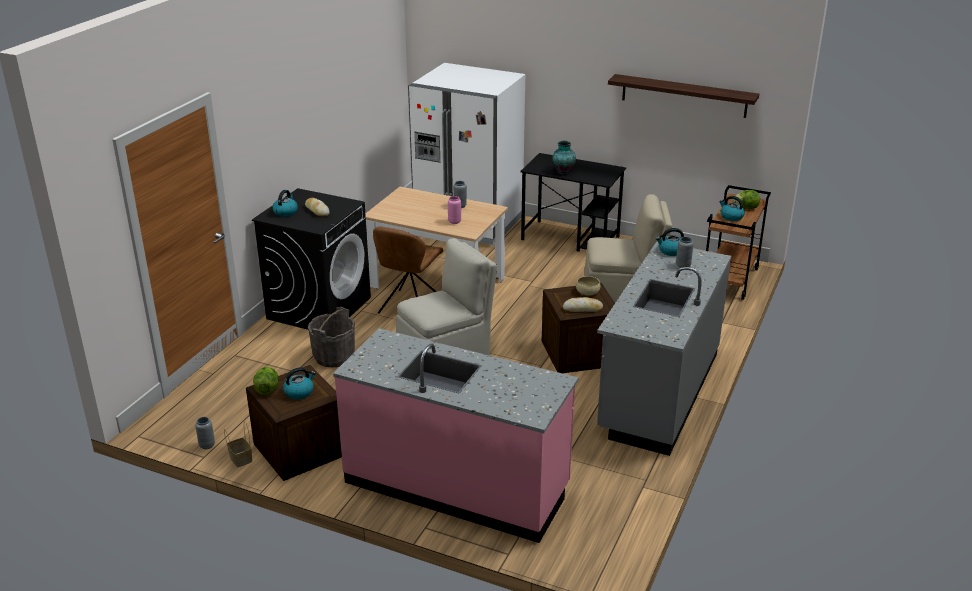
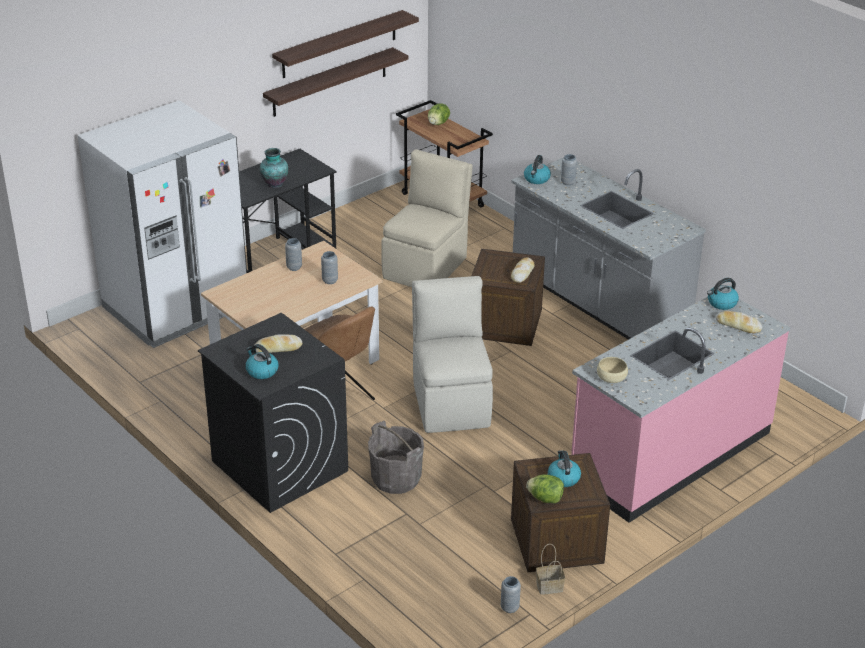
camera: 65 degrees left, 5 degrees up
pink vase [448,196,461,224] -> grey vase [321,251,338,284]
beige bowl [576,276,601,295] -> beige bowl moved to [597,357,628,383]
kettle [719,196,745,221] -> kettle moved to [707,278,739,310]
none -> shelf [263,47,408,117]
none -> bread [716,311,762,333]

